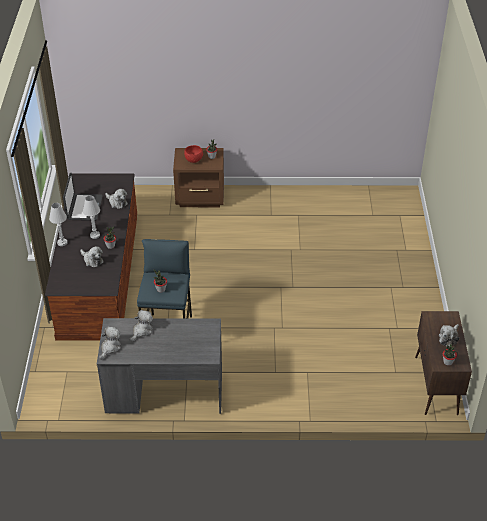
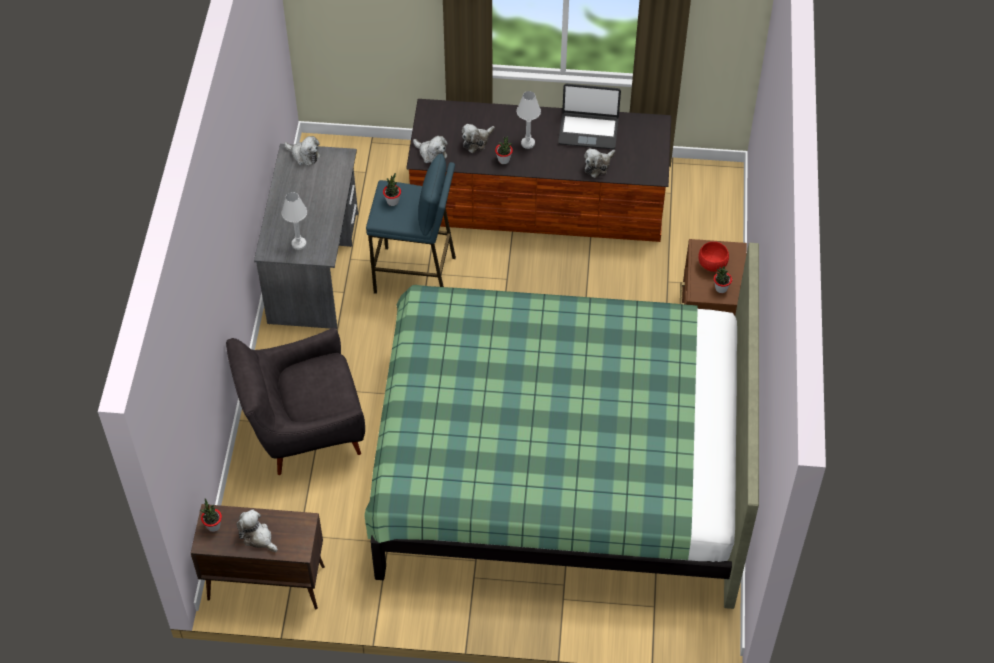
camera: 95 degrees right, 10 degrees up
white table lamp [49,203,67,246] -> white table lamp moved to [282,192,307,250]
plush toy [130,310,153,341] -> plush toy moved to [413,136,448,163]
none -> grey armchair [226,328,365,475]
none -> green bed [364,243,759,609]

